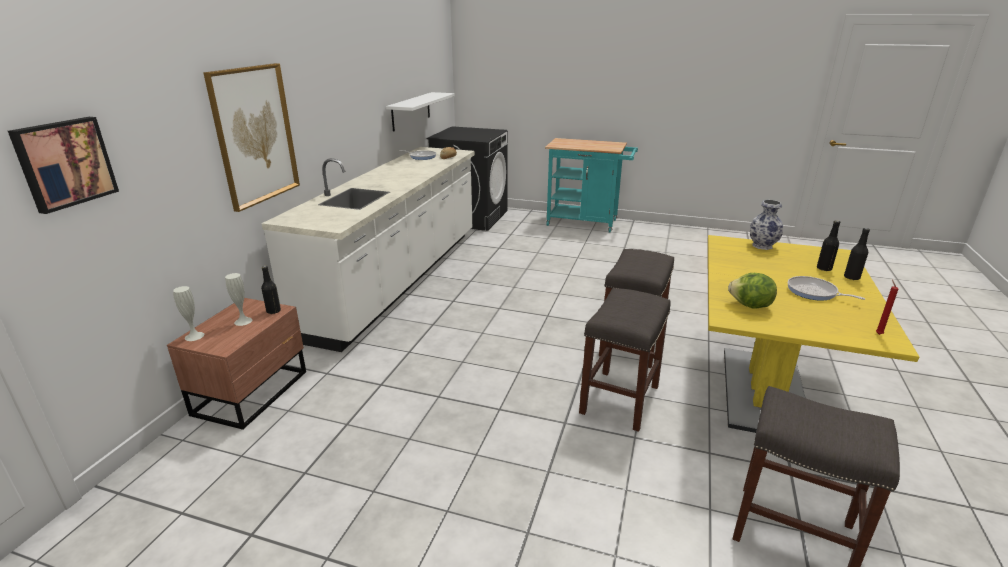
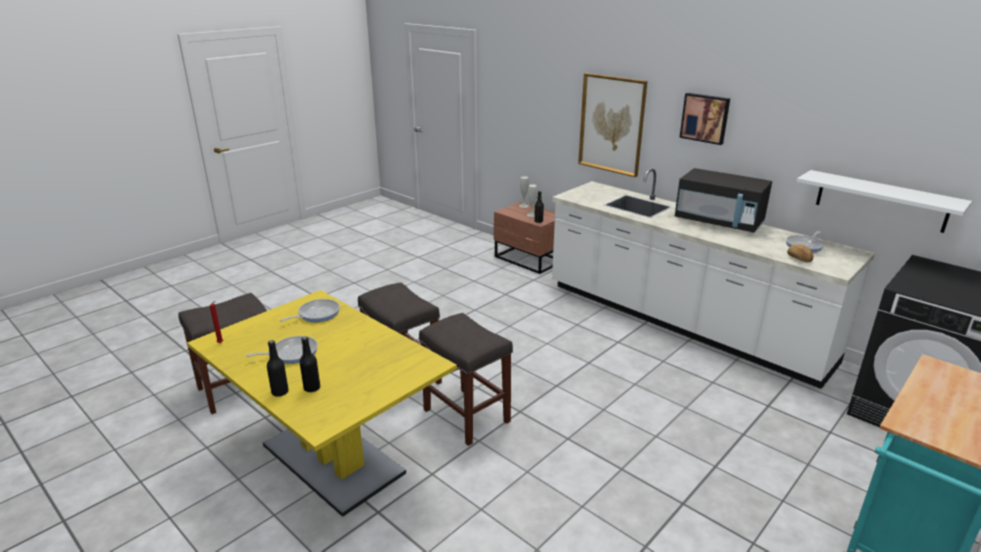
camera: 115 degrees right, 0 degrees up
picture [8,117,119,214] -> picture moved to [679,93,730,145]
lettuce [728,273,777,308] -> frying pan [280,299,340,322]
vase [750,200,783,250] -> none
none -> black microwave [675,168,772,233]

